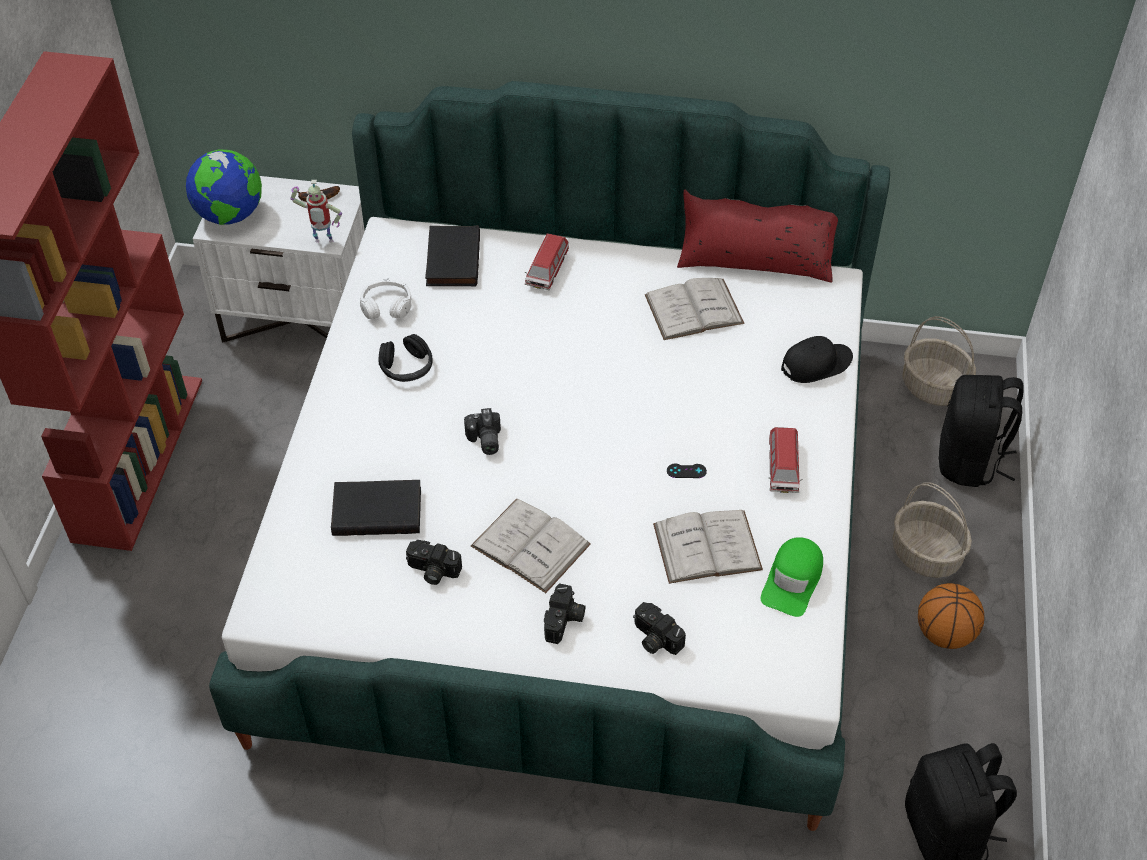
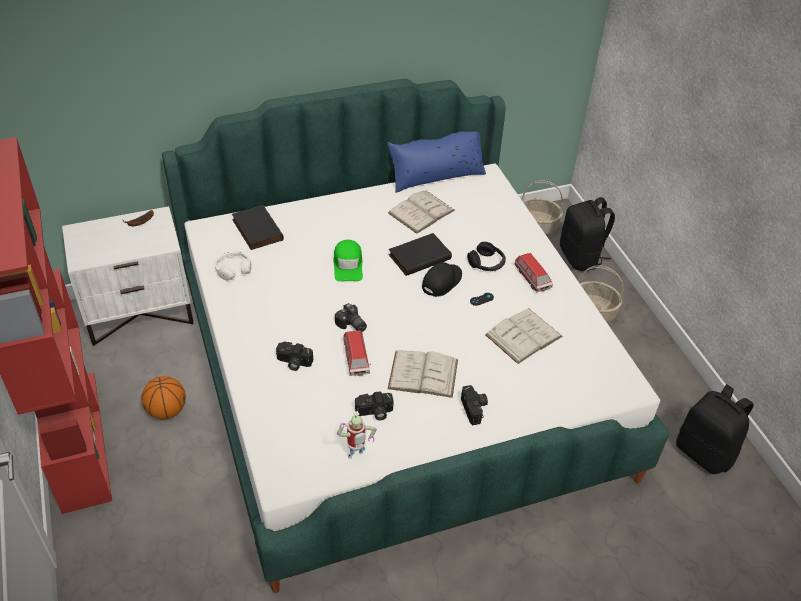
camera: 30 degrees left, 5 degrees down
globe [186,149,262,225] -> none
toy robot [290,180,342,243] -> toy robot moved to [337,411,377,459]
black book [331,480,421,536] -> black book moved to [389,233,452,276]
black headphones [379,334,432,382] -> black headphones moved to [467,242,506,271]
toy car [525,233,569,290] -> toy car moved to [344,330,371,376]
camera [633,602,686,655] -> camera moved to [276,342,313,371]
red pillow [677,189,838,282] -> blue pillow [388,131,486,193]
green cap [761,537,823,617] -> green cap moved to [334,240,363,282]
black cap [781,336,853,383] -> black cap moved to [422,262,462,297]
basketball [918,583,984,649] -> basketball moved to [141,376,186,420]

